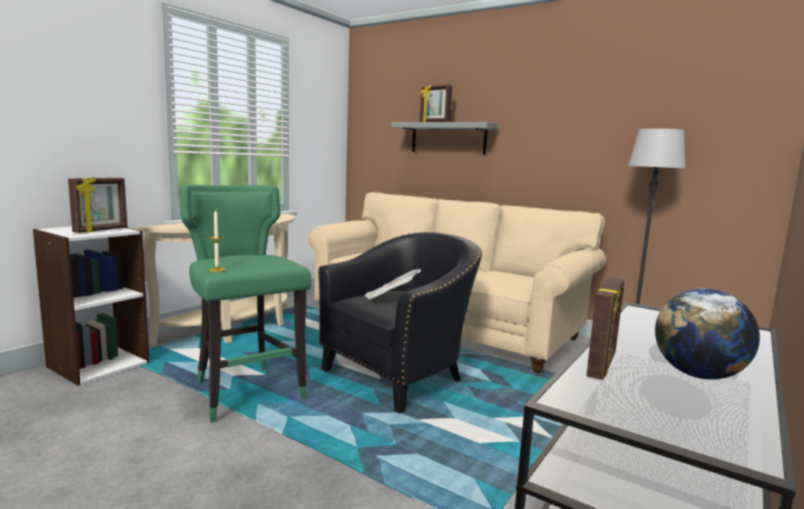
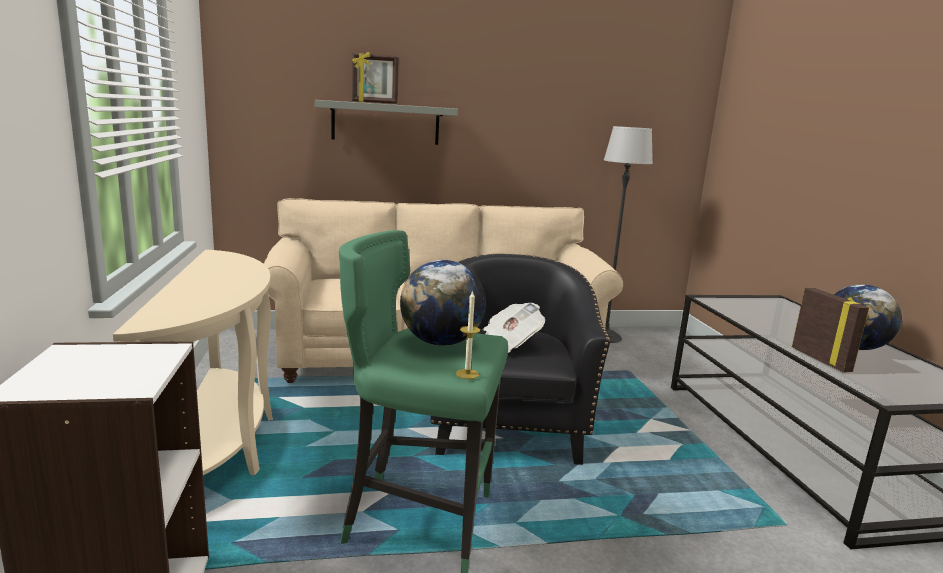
camera: 45 degrees left, 5 degrees up
picture frame [68,177,127,233] -> none
none -> globe [400,260,486,346]

